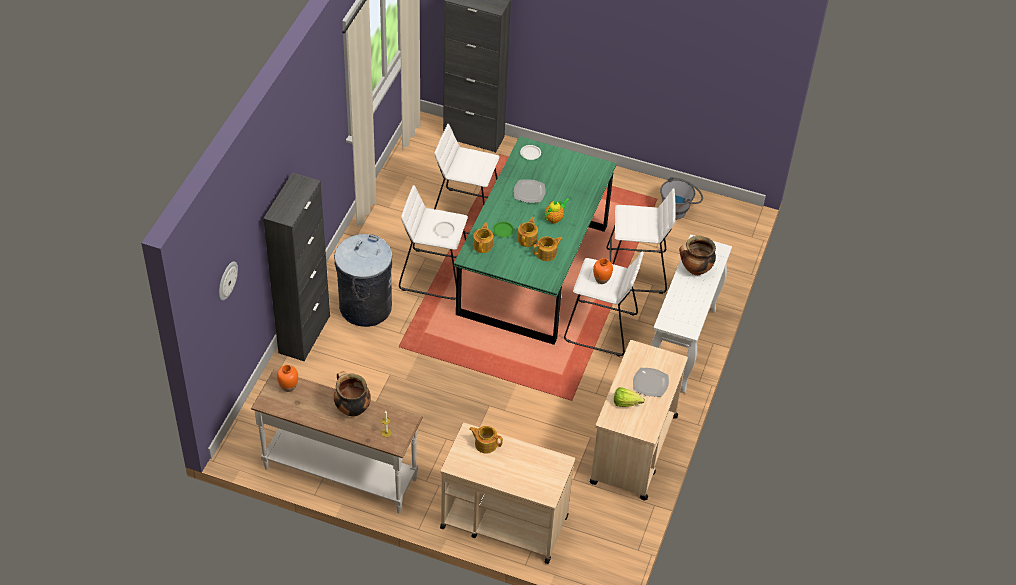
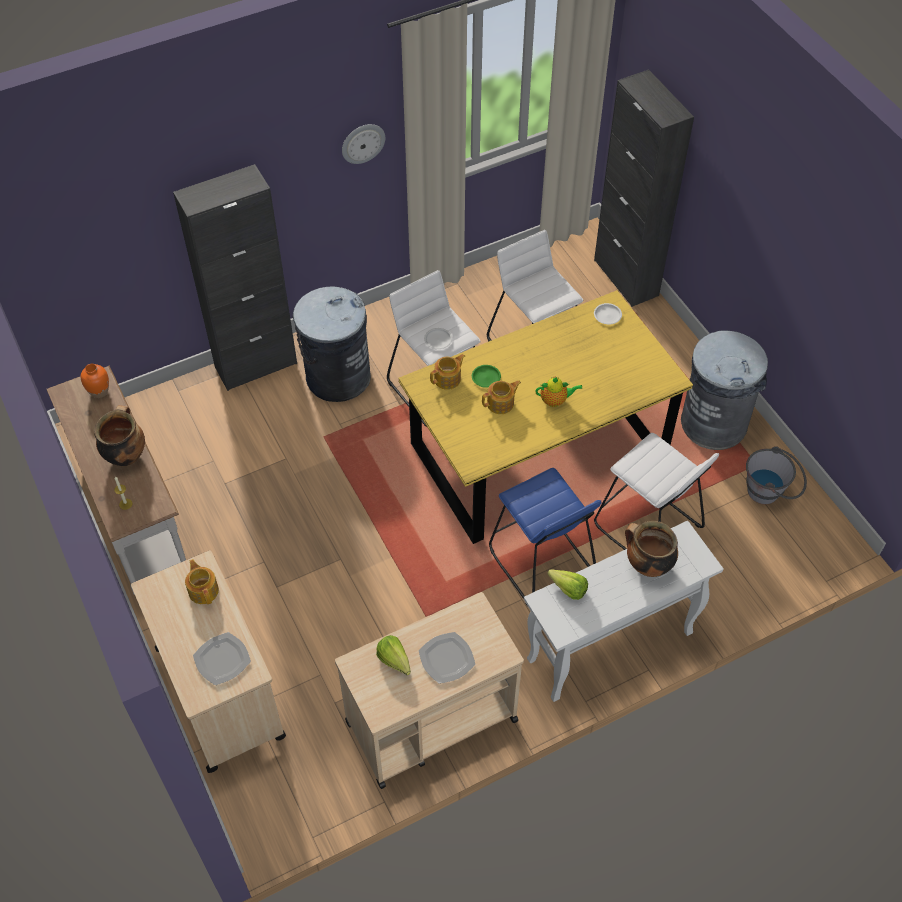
camera: 45 degrees right, 5 degrees up
wall clock [219,262,238,301] -> wall clock moved to [342,124,385,164]
green dining table [454,136,616,345] -> yellow dining table [398,290,693,544]
plate [514,179,546,203] -> plate moved to [193,632,251,685]
teapot [533,237,562,261] -> none
white stool [564,251,644,357] -> blue stool [489,468,602,607]
orange vase [593,258,613,284] -> none
none -> lettuce [547,570,588,600]
none -> grey trash can [681,331,768,450]

